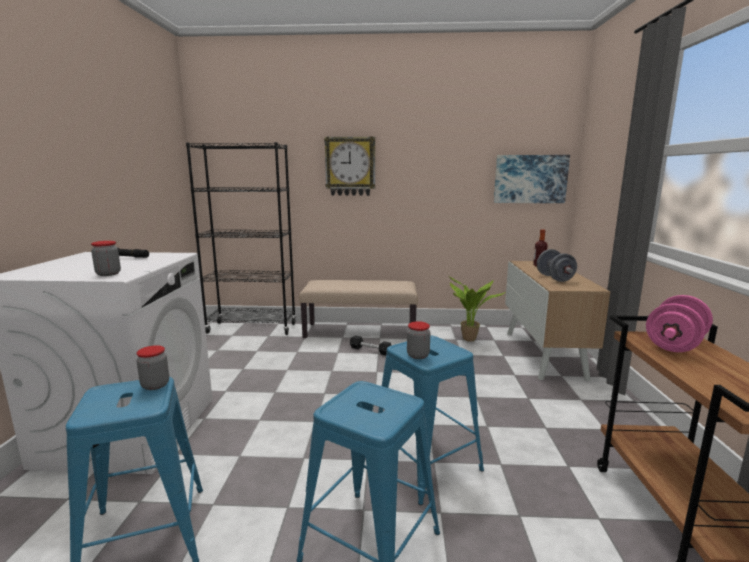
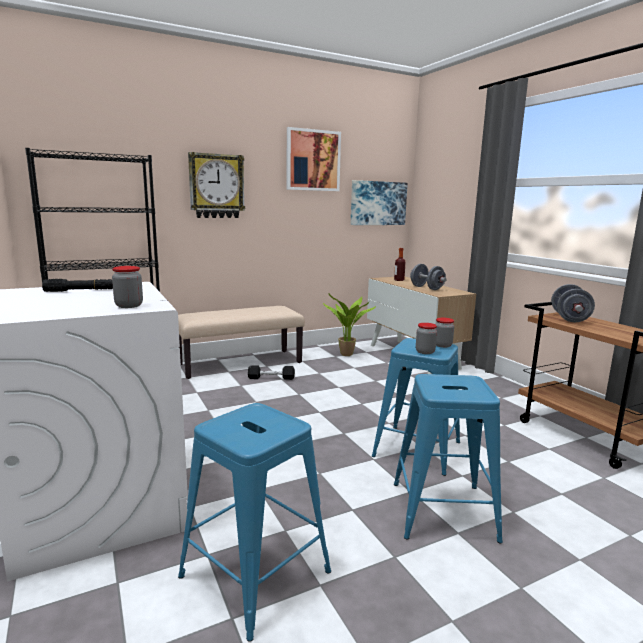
camera: 30 degrees left, 0 degrees up
jar [136,345,169,390] -> jar moved to [435,318,454,348]
pink dumbbell [646,295,713,352] -> grey dumbbell [551,284,595,322]
none -> picture [286,127,341,191]

